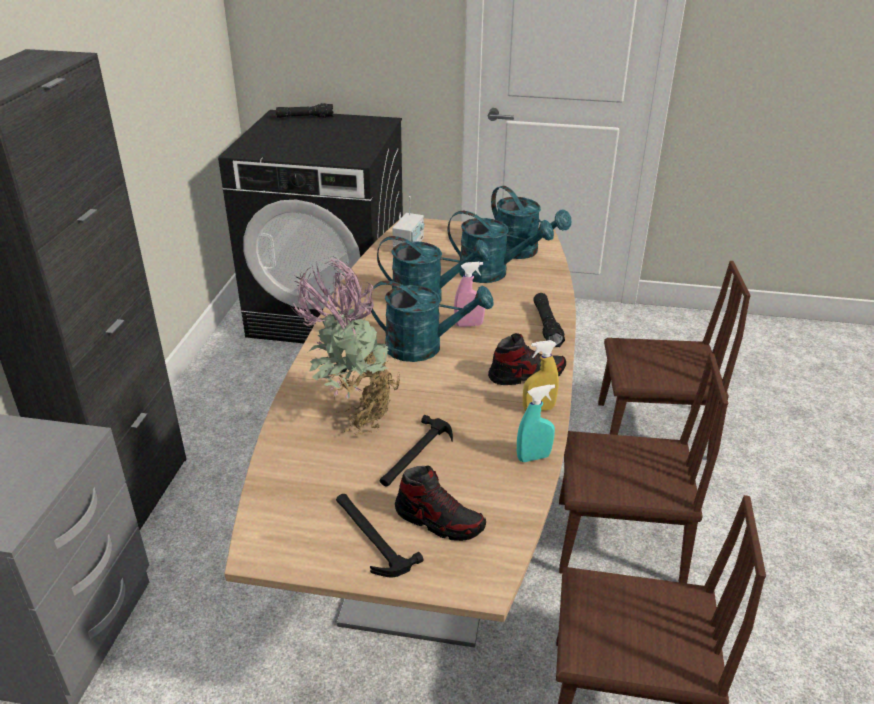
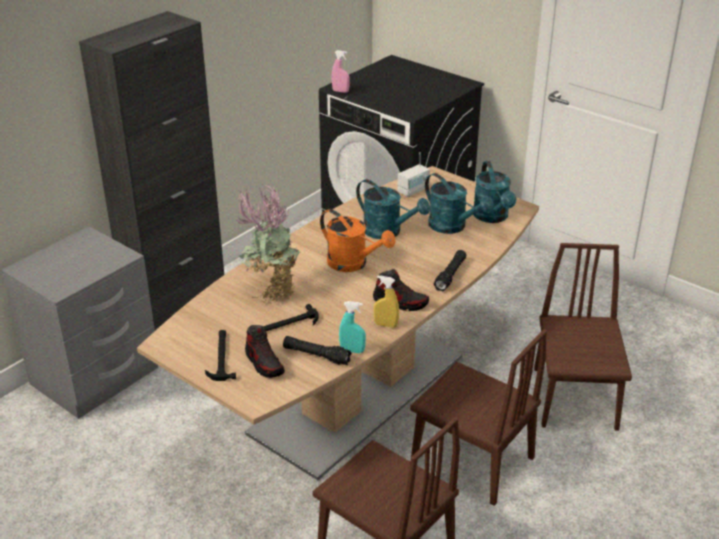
camera: 30 degrees right, 0 degrees up
black flashlight [276,103,334,118] -> black flashlight moved to [283,336,352,365]
turquoise watering can [369,280,493,362] -> orange watering can [320,209,396,272]
pink spray bottle [454,262,485,327] -> pink spray bottle moved to [332,50,350,93]
brown chair [598,261,751,459] -> brown chair turned 120 degrees counterclockwise [534,243,632,431]

